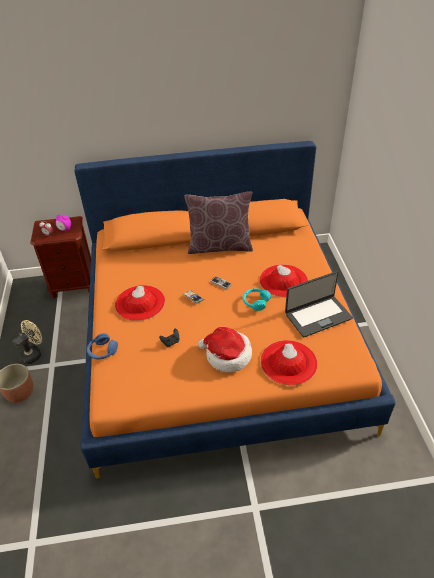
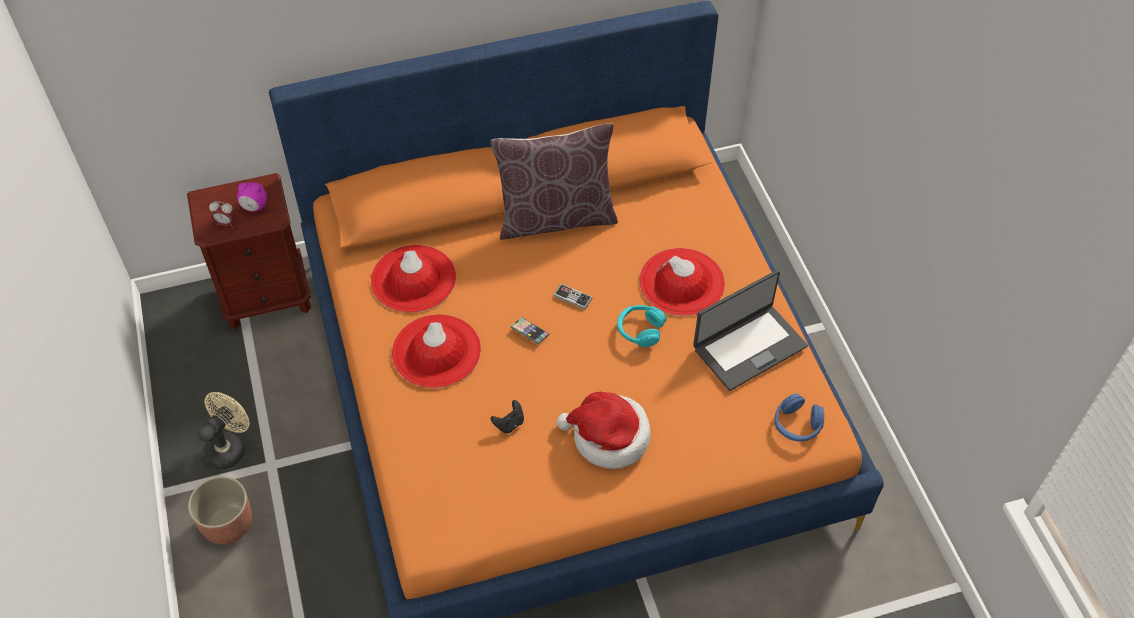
camera: 10 degrees left, 10 degrees up
blue headphones [87,333,118,359] -> blue headphones moved to [775,393,824,442]
red hat [260,340,317,385] -> red hat moved to [371,245,456,313]

